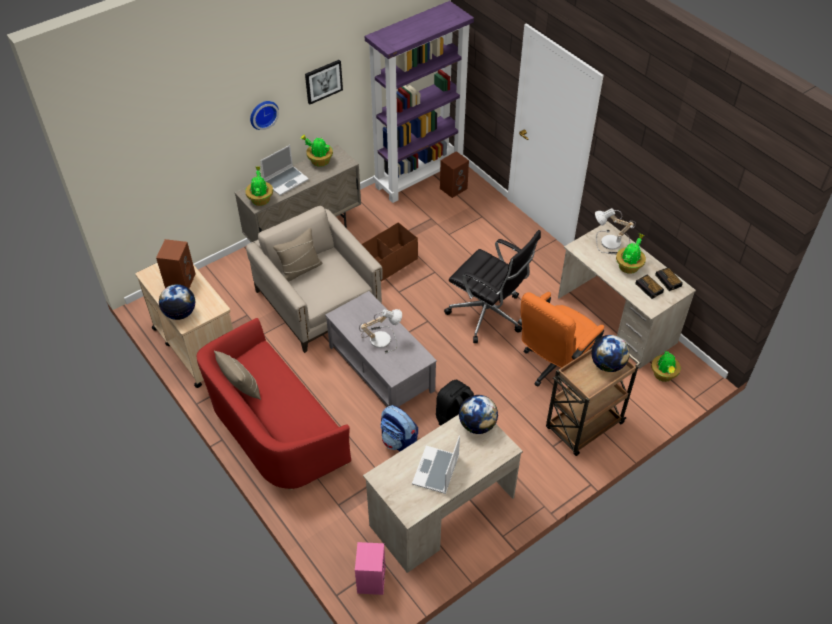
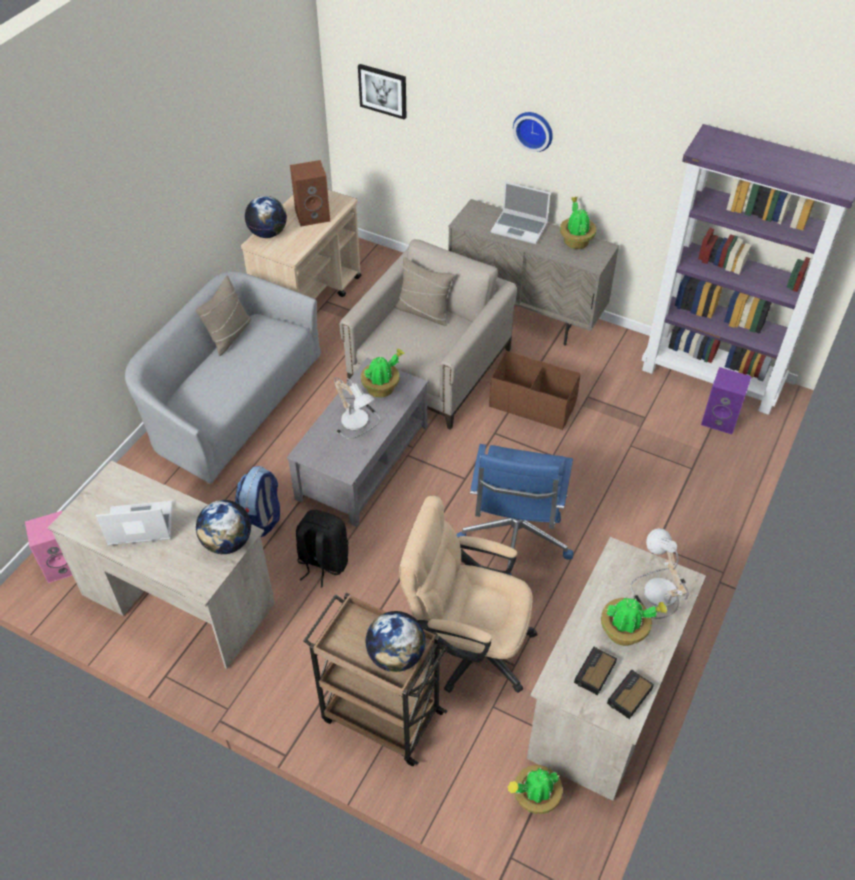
camera: 65 degrees right, 0 degrees up
red sofa [197,318,351,490] -> grey sofa [125,271,321,484]
potted plant [245,166,273,206] -> potted plant moved to [361,348,404,398]
picture [305,60,343,104] -> picture moved to [358,64,407,120]
brown speaker [440,151,469,198] -> purple speaker [701,367,752,434]
black office chair [444,230,541,343] -> blue office chair [456,444,574,576]
orange office chair [518,292,604,387] -> beige office chair [399,496,538,693]

